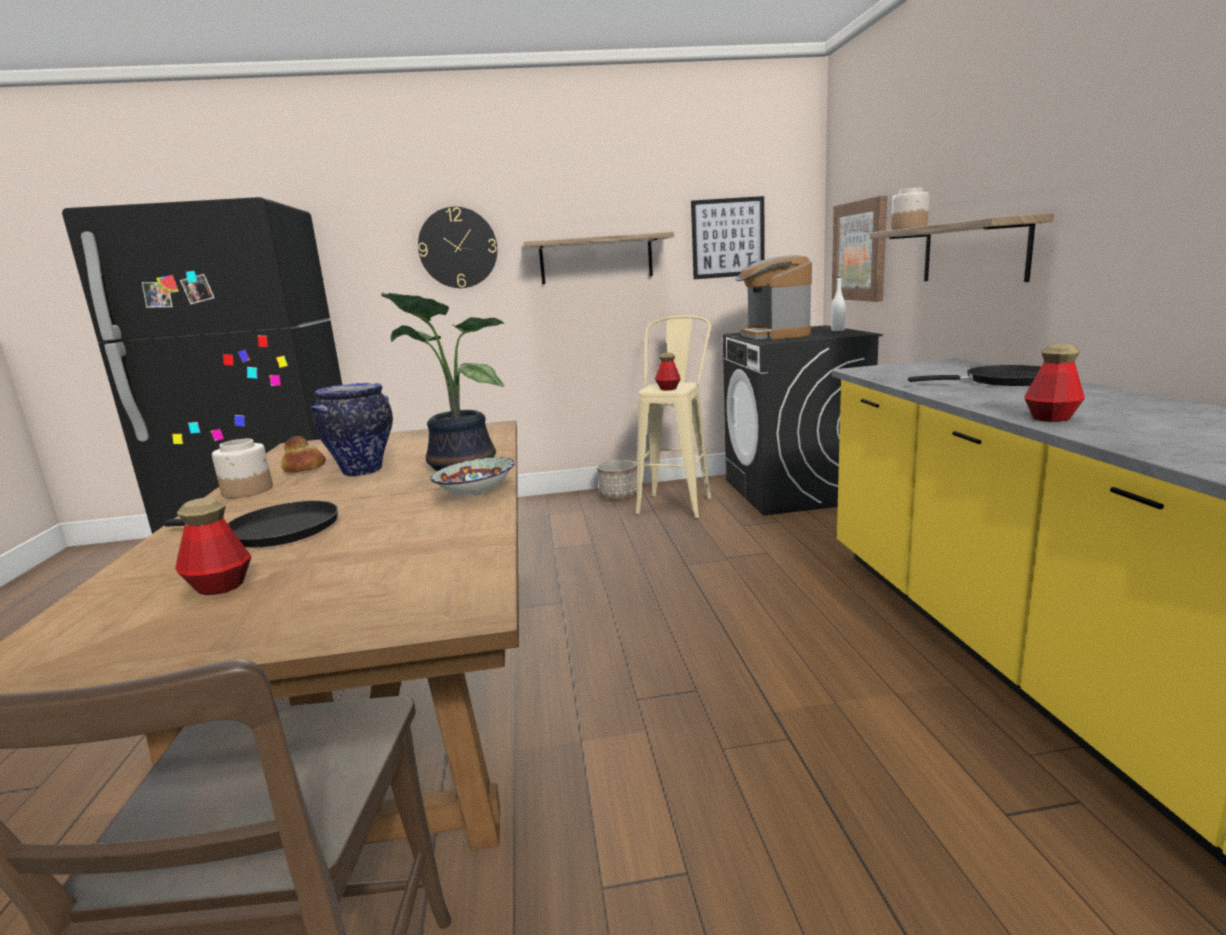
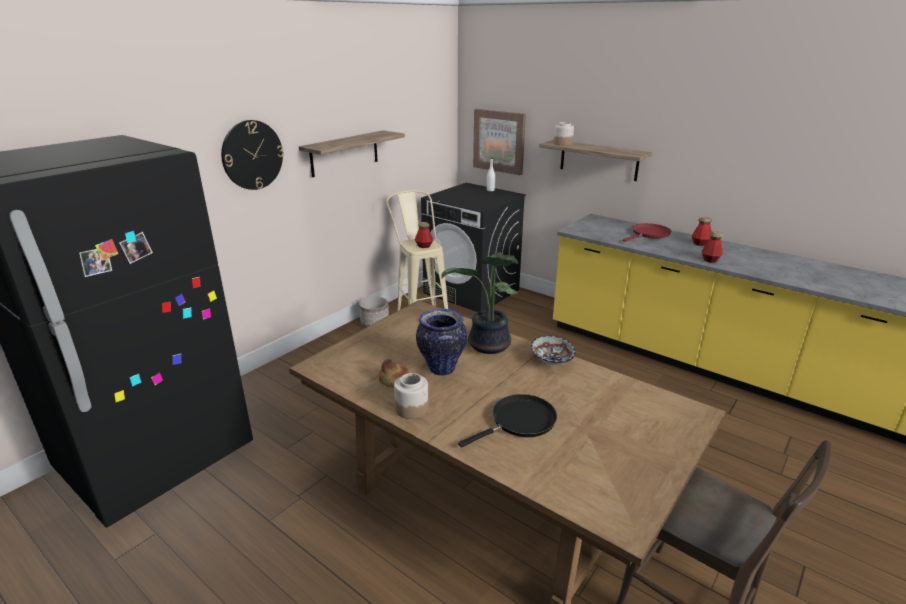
camera: 45 degrees left, 10 degrees up
bottle [175,498,252,595] -> bottle moved to [692,217,712,246]
picture [691,196,765,279] -> none
coffee machine [736,255,812,340] -> none
black frying pan [908,365,1041,386] -> red frying pan [623,223,672,242]

